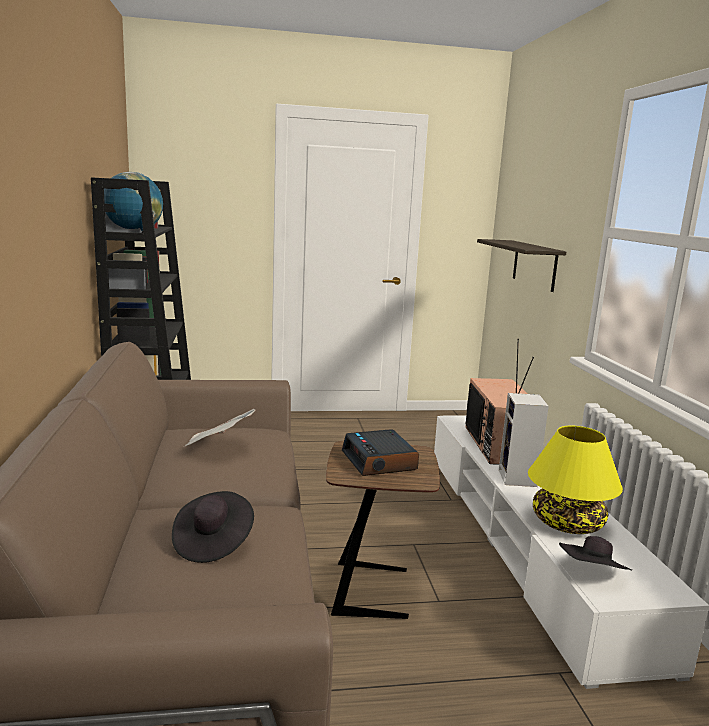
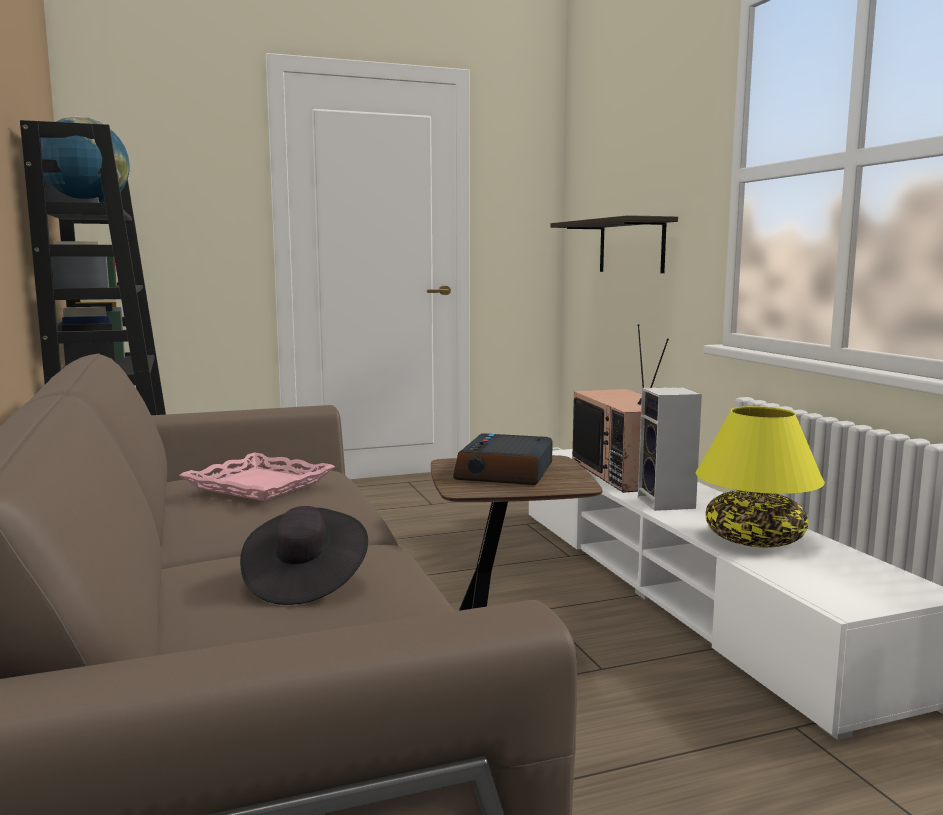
camera: 10 degrees left, 5 degrees down
newspaper [184,408,255,447] -> pink tray [179,452,336,501]
alarm clock [342,429,419,476] -> alarm clock turned 45 degrees clockwise [453,433,553,485]
black hat [559,536,632,570] -> none

